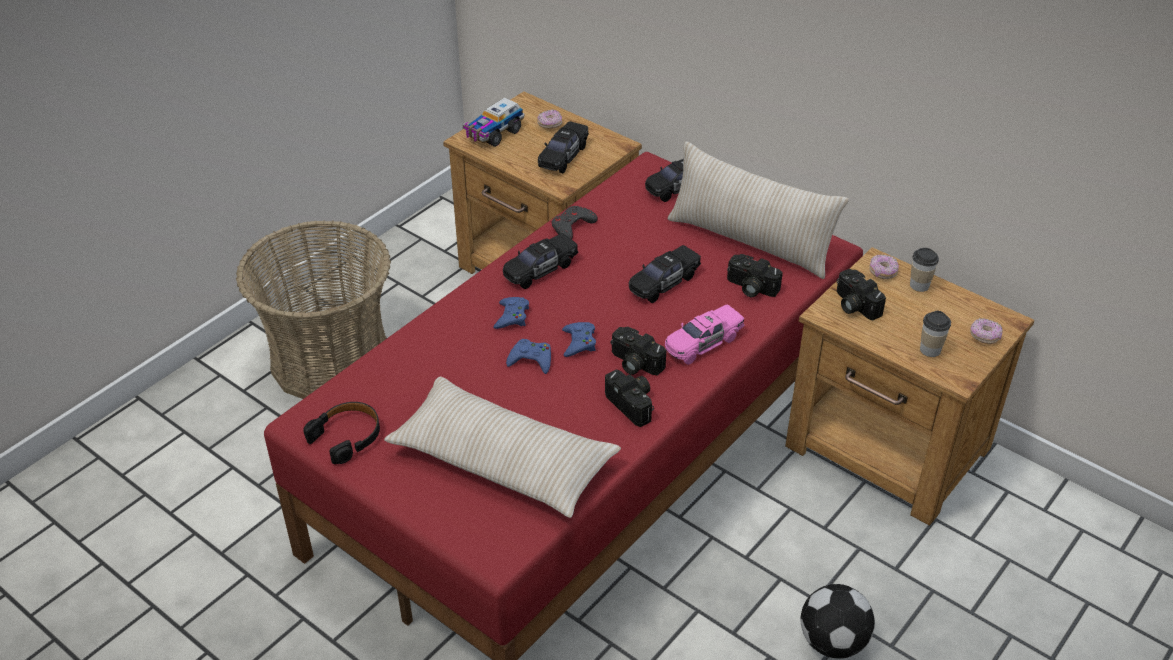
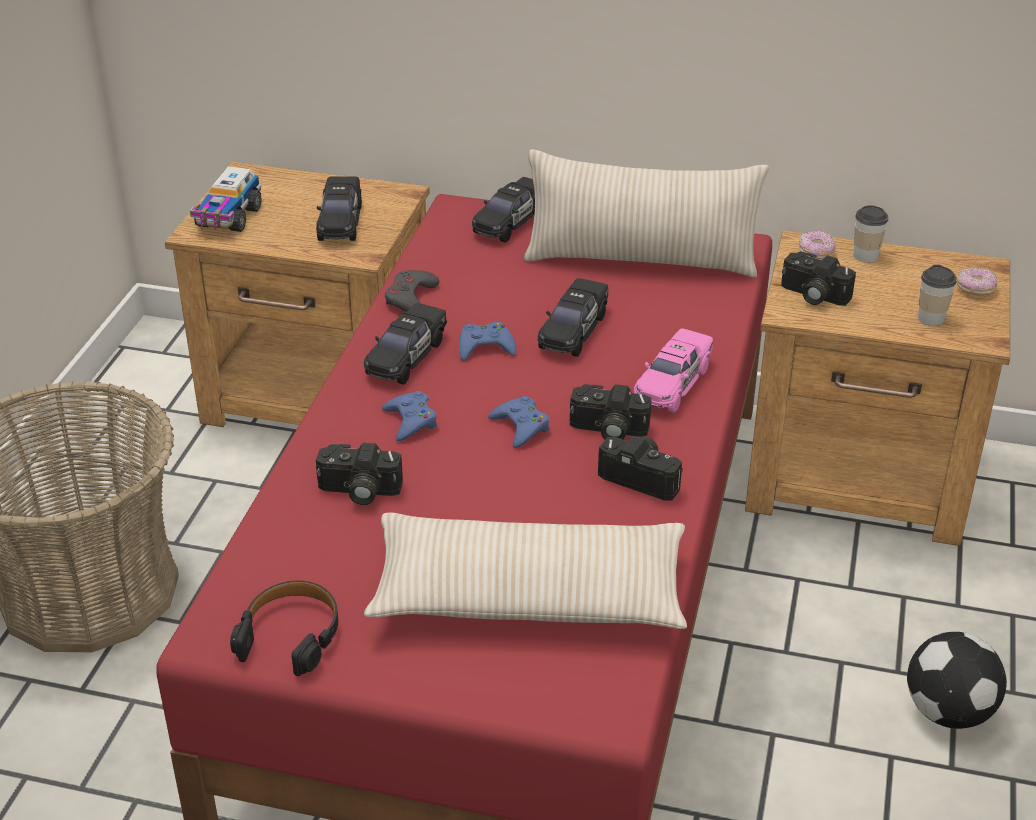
camera: 25 degrees left, 5 degrees down
blue game controller [506,339,551,374] -> blue game controller moved to [459,322,517,361]
donut [537,109,562,129] -> none
camera [727,254,783,297] -> camera moved to [316,443,403,505]

